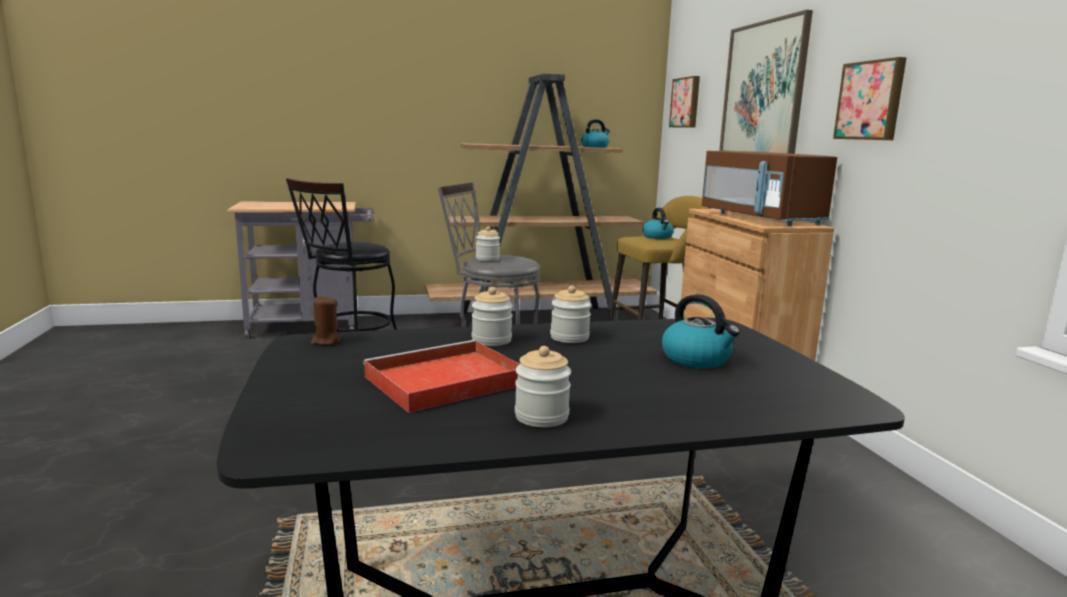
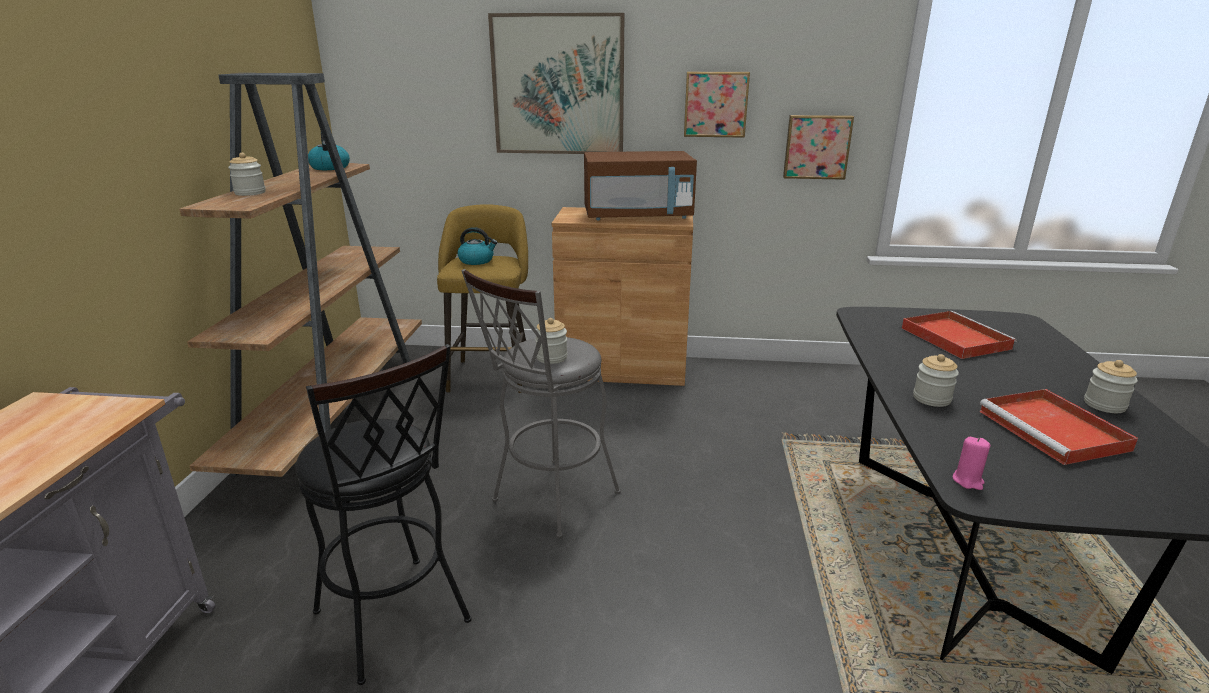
camera: 70 degrees left, 10 degrees up
brown candle [311,295,341,345] -> pink candle [953,437,991,490]
jar [550,286,591,343] -> jar moved to [228,153,266,196]
kettle [662,294,740,368] -> red tray [902,311,1017,359]
picture [669,76,700,127] -> picture moved to [783,115,854,180]

